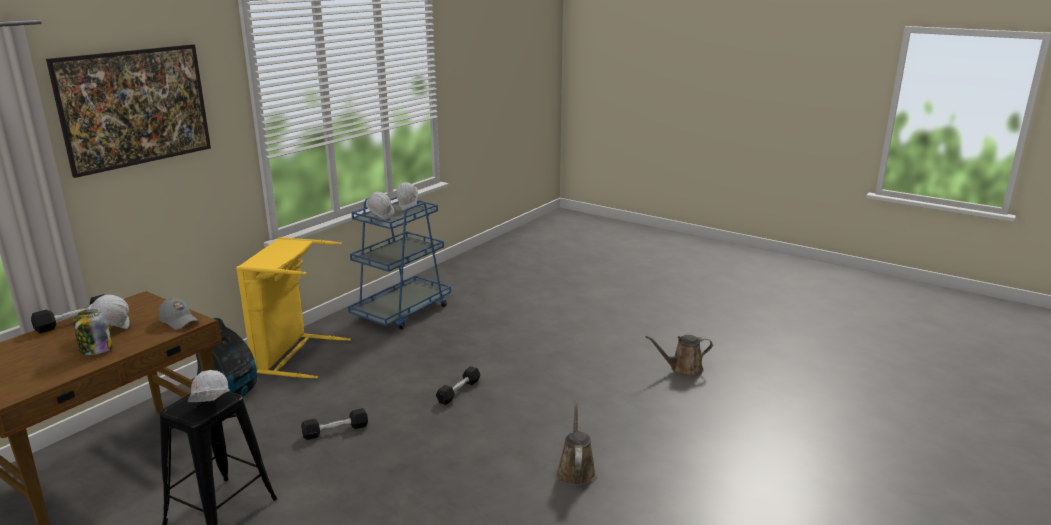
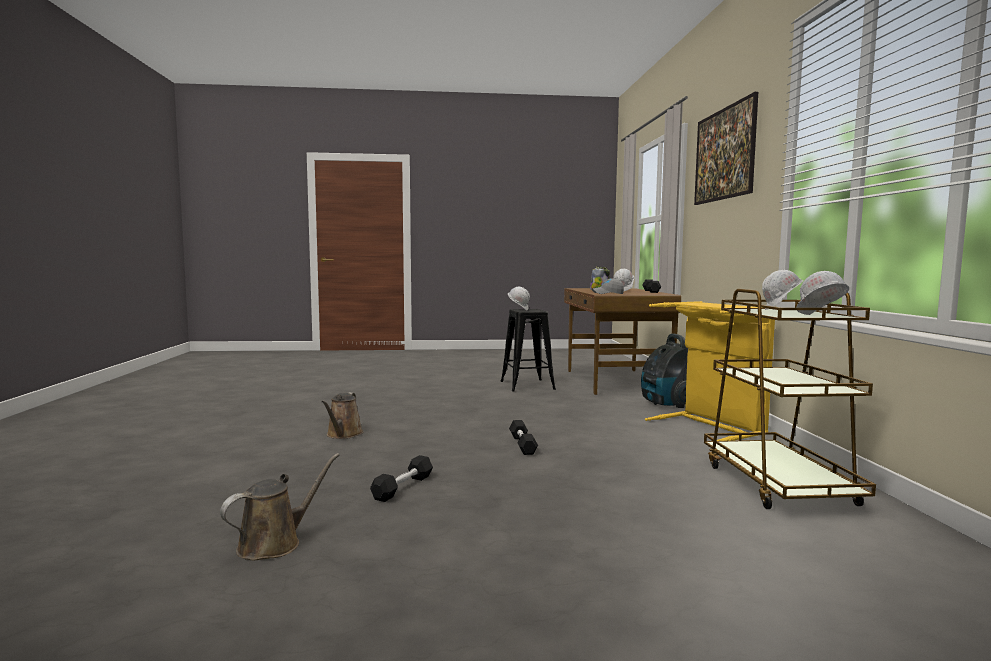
camera: 140 degrees right, 15 degrees down
black dumbbell [301,408,368,440] -> black dumbbell moved to [370,455,433,502]
blue cart [348,197,451,330] -> brown cart [704,289,876,509]
brown watering can [557,400,596,486] -> brown watering can turned 45 degrees clockwise [321,392,363,439]

